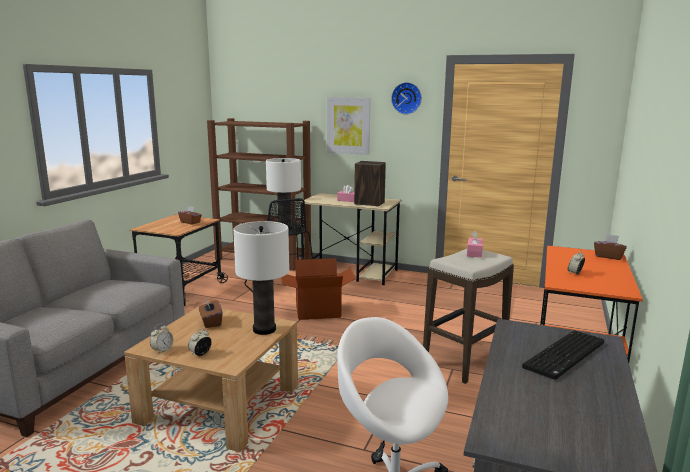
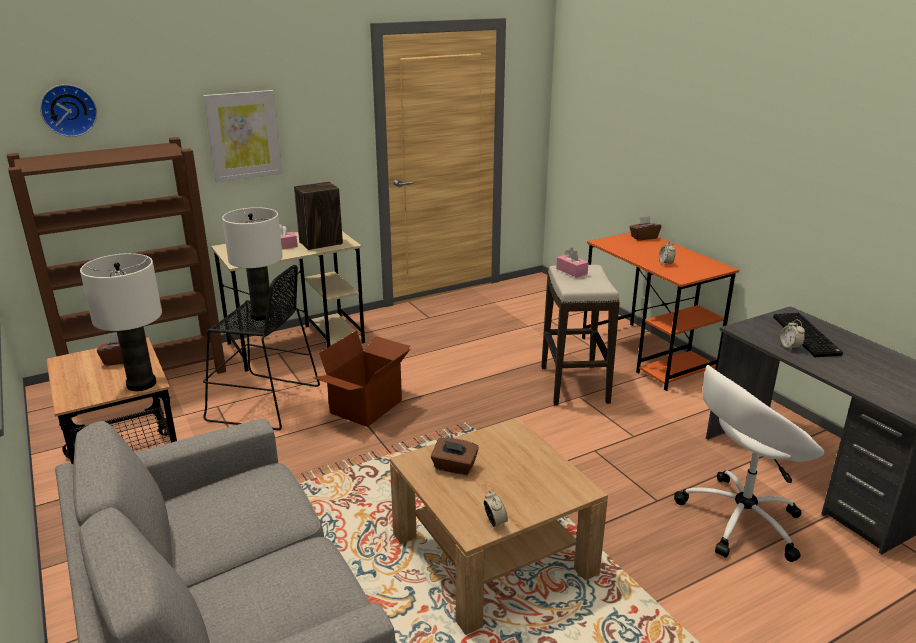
camera: 50 degrees left, 10 degrees up
alarm clock [188,329,212,356] -> alarm clock moved to [780,319,805,351]
white table lamp [233,221,289,335] -> white table lamp moved to [80,253,162,391]
wall clock [391,82,422,114] -> wall clock moved to [40,84,97,137]

